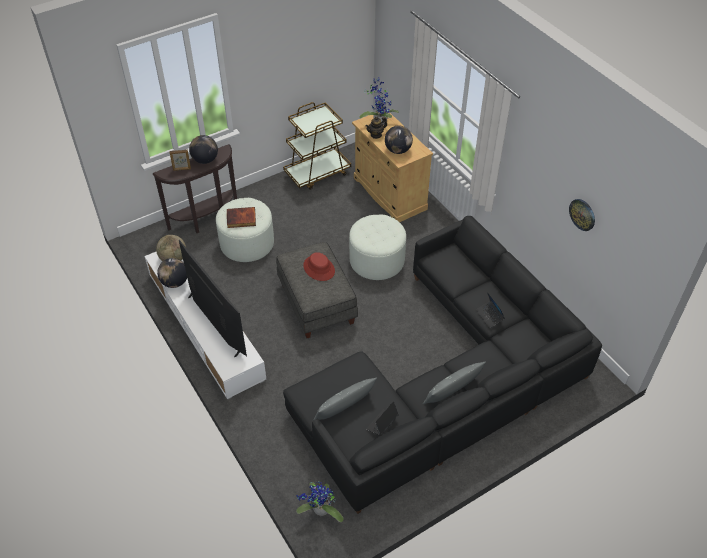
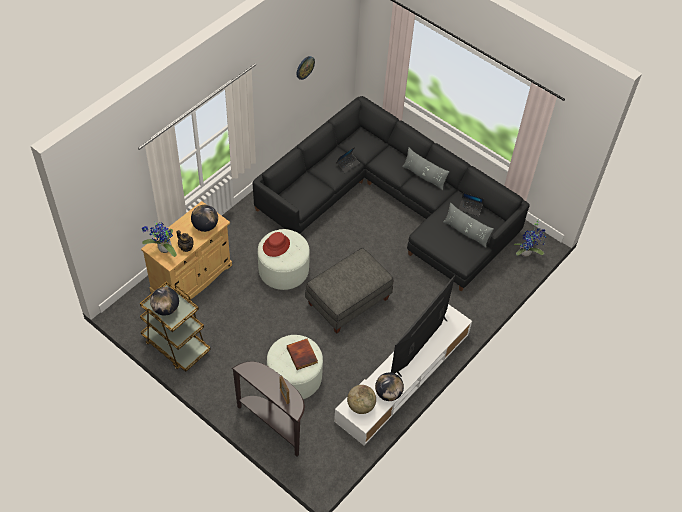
camera: 110 degrees left, 5 degrees up
globe [189,135,218,164] -> globe moved to [150,287,179,316]
red hat [303,252,335,281] -> red hat moved to [263,232,290,257]

